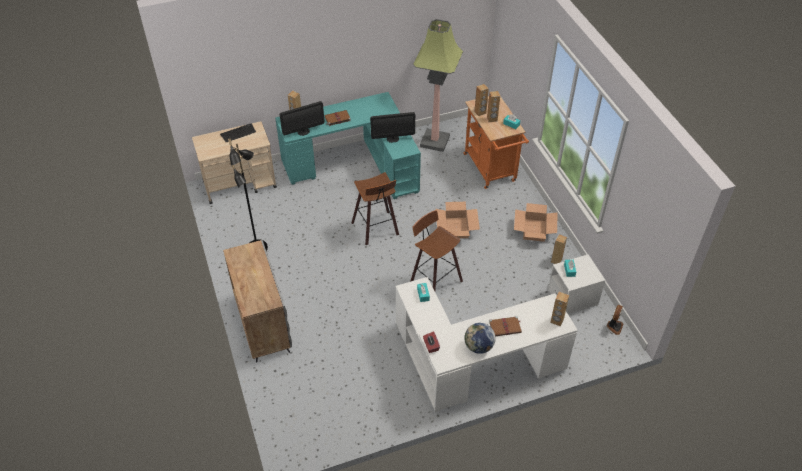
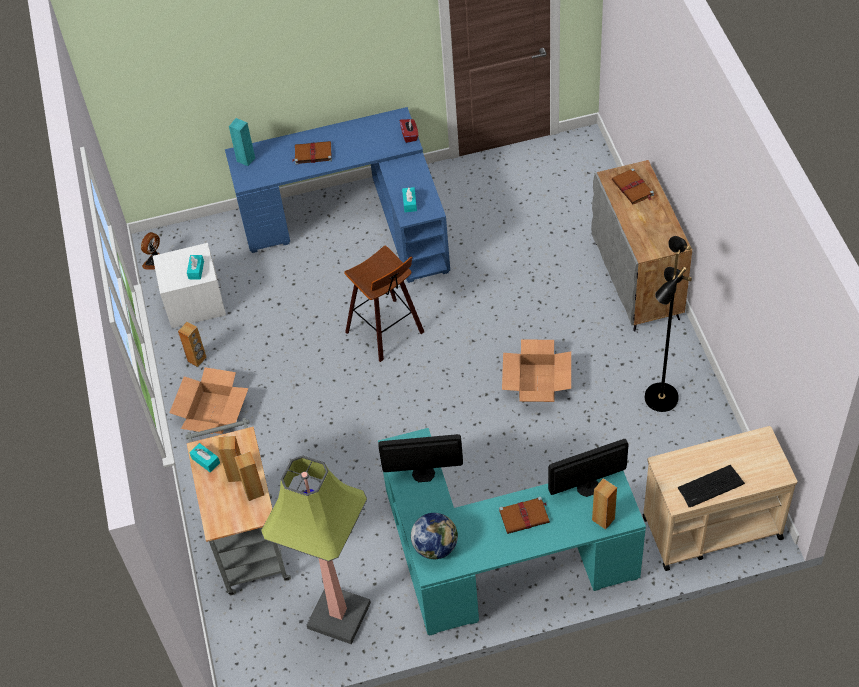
camera: 170 degrees left, 5 degrees up
stool [351,172,399,245] -> none
white desk [396,277,578,412] -> blue desk [225,107,450,283]
cardboard box [436,202,480,238] -> cardboard box moved to [502,340,571,402]
orange cart [463,96,529,189] -> grey cart [185,418,291,595]
globe [464,323,496,354] -> globe moved to [411,513,458,559]
brown speaker [550,292,569,327] -> turquoise speaker [229,118,255,166]
none -> brown book [612,168,654,204]

